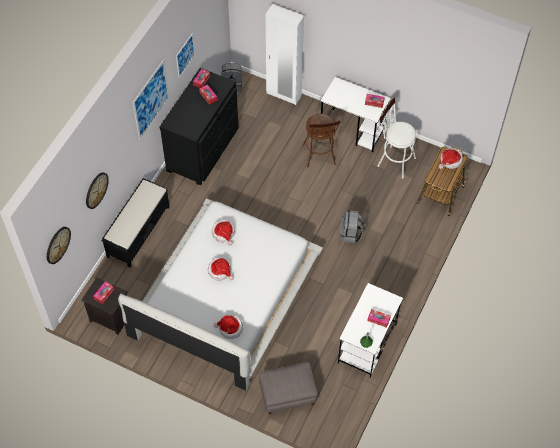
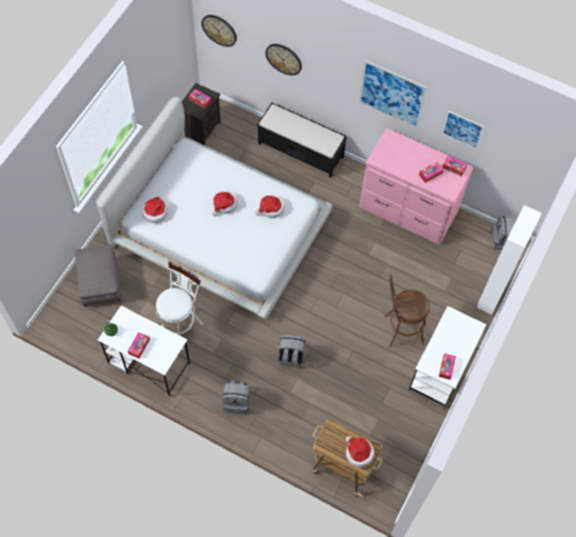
camera: 90 degrees right, 5 degrees up
black dresser [160,68,238,186] -> pink dresser [359,128,474,245]
white stool [377,97,416,178] -> white stool moved to [156,261,203,350]
none -> grey backpack [222,380,250,414]

